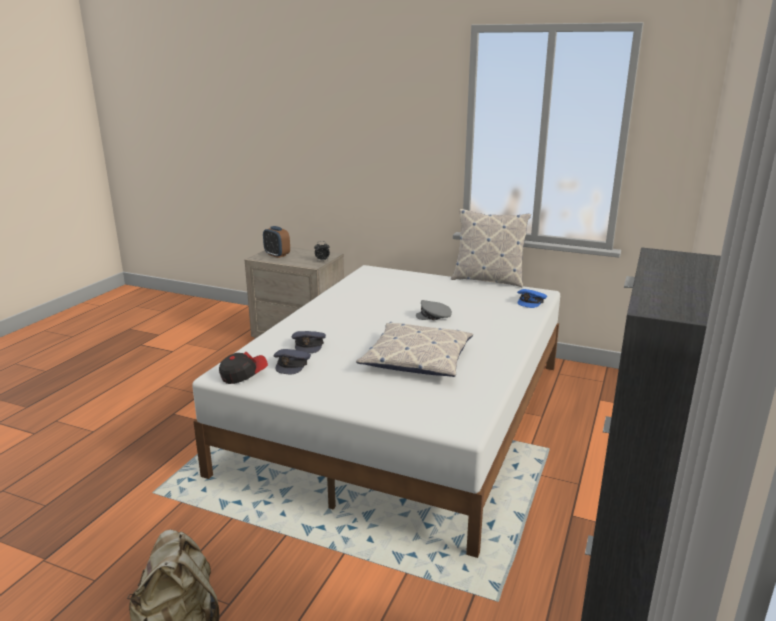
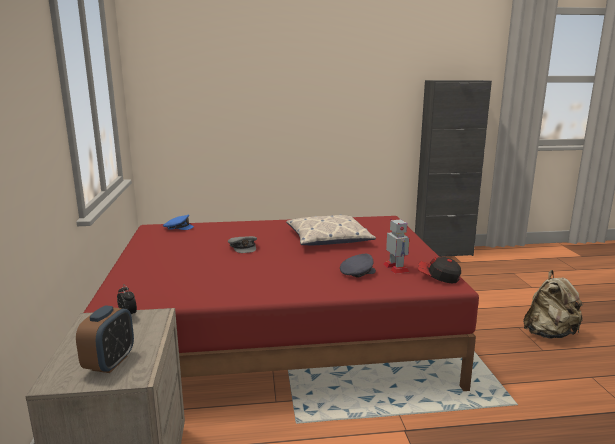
camera: 120 degrees left, 5 degrees down
white bed [192,265,560,558] -> red bed [83,216,479,391]
grey cap [273,349,311,374] -> toy robot [383,218,410,274]
pillow [451,209,531,287] -> none

